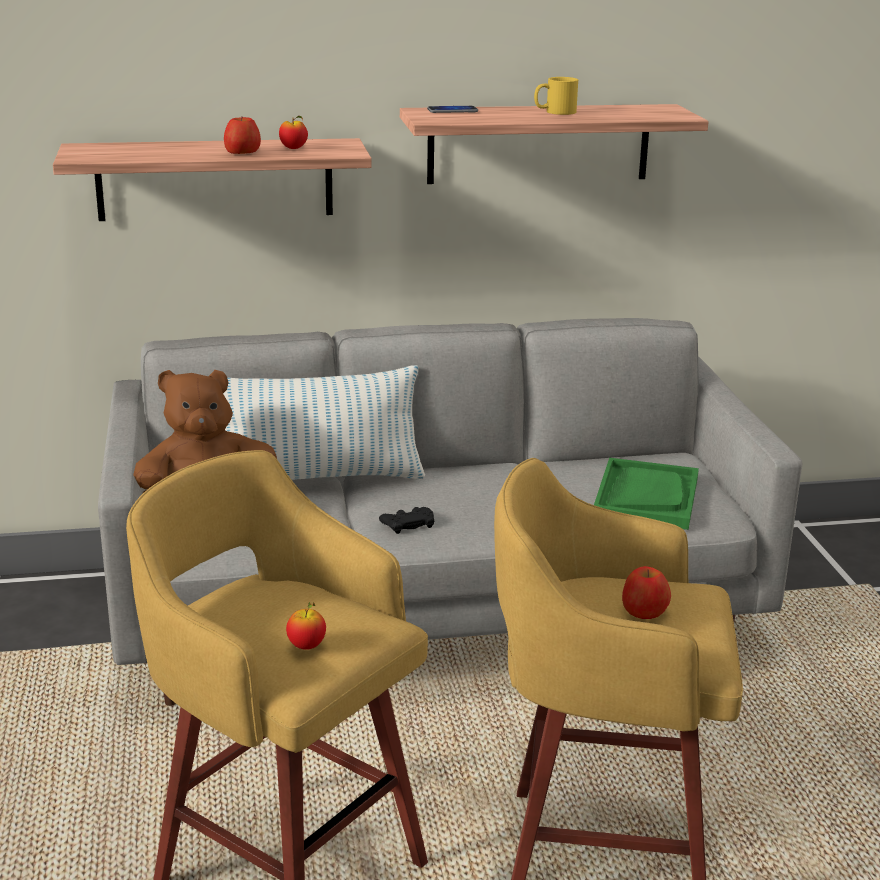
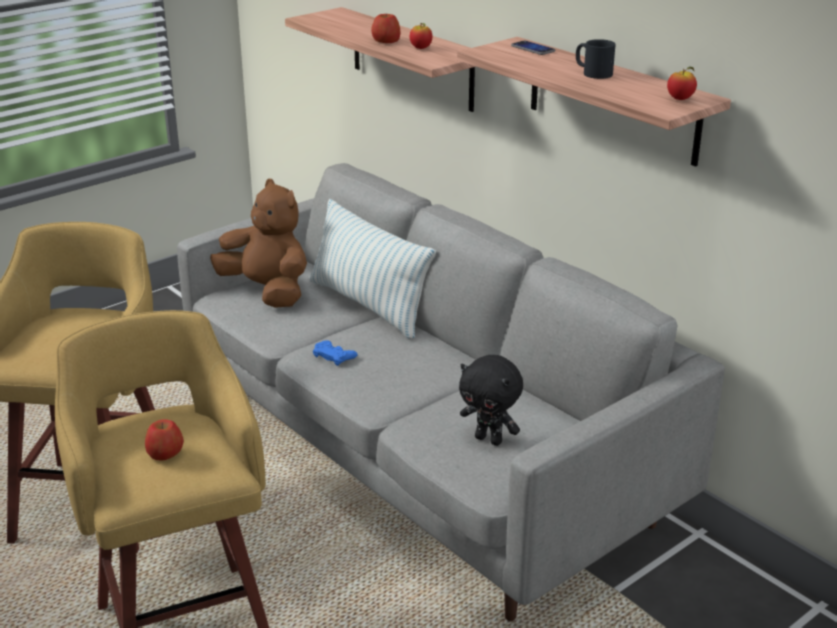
camera: 60 degrees right, 5 degrees up
apple [286,602,326,650] -> apple moved to [667,67,697,100]
black game controller [379,507,434,534] -> blue game controller [313,340,358,366]
yellow mug [534,77,578,115] -> black mug [576,39,616,79]
green tray [594,458,699,530] -> black plush toy [459,355,523,446]

